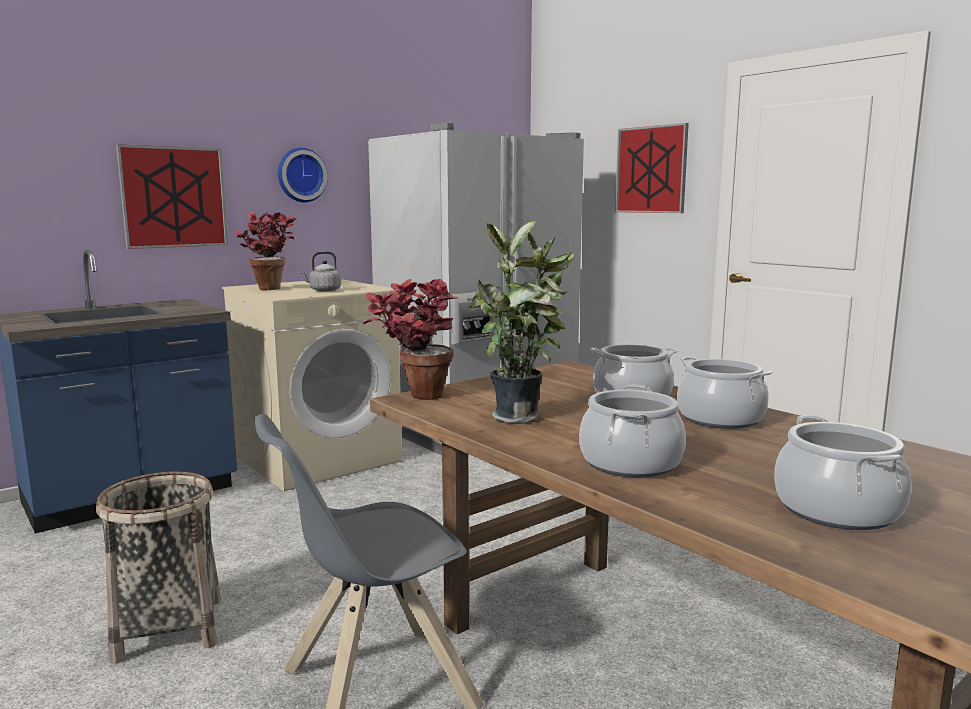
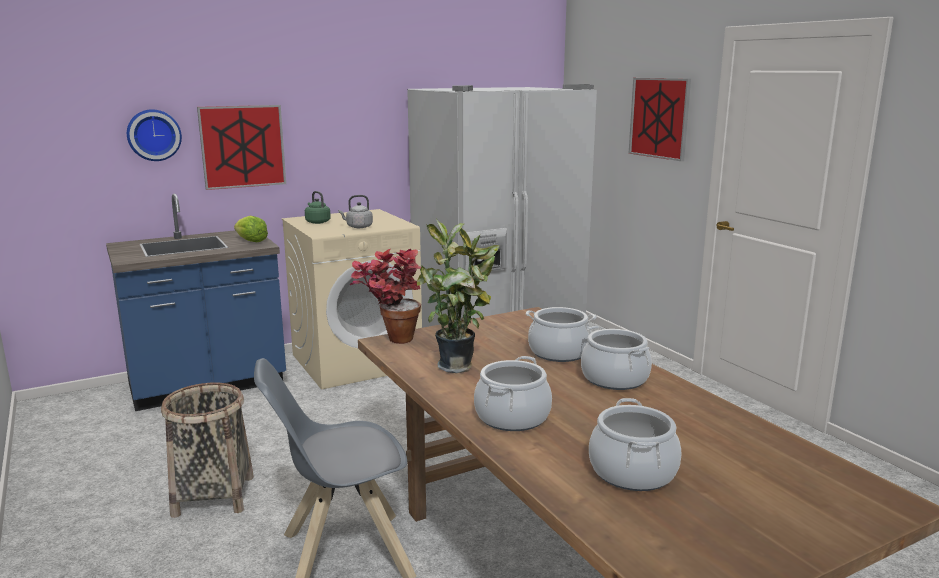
camera: 10 degrees right, 5 degrees up
potted plant [235,212,296,290] -> green kettle [305,191,331,224]
wall clock [278,148,328,202] -> wall clock moved to [127,109,182,161]
none -> lettuce [234,216,268,242]

